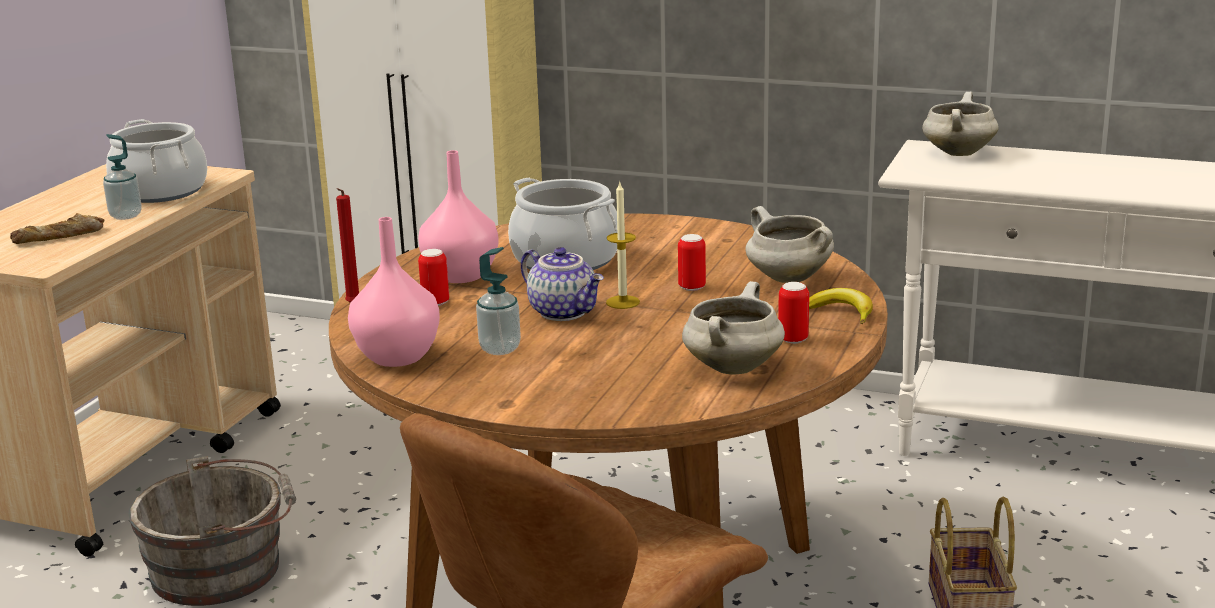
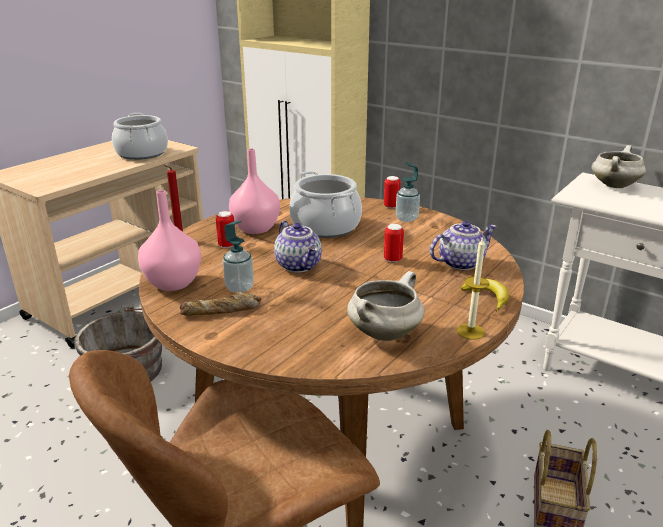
camera: 15 degrees right, 5 degrees up
bread [10,213,105,244] -> bread moved to [180,291,262,316]
soap dispenser [103,134,142,220] -> soap dispenser moved to [396,162,420,222]
candle [606,181,640,309] -> candle moved to [457,237,490,340]
white cooking pot [746,206,834,283] -> teapot [430,221,497,270]
can [778,282,809,344] -> can moved to [384,176,401,208]

